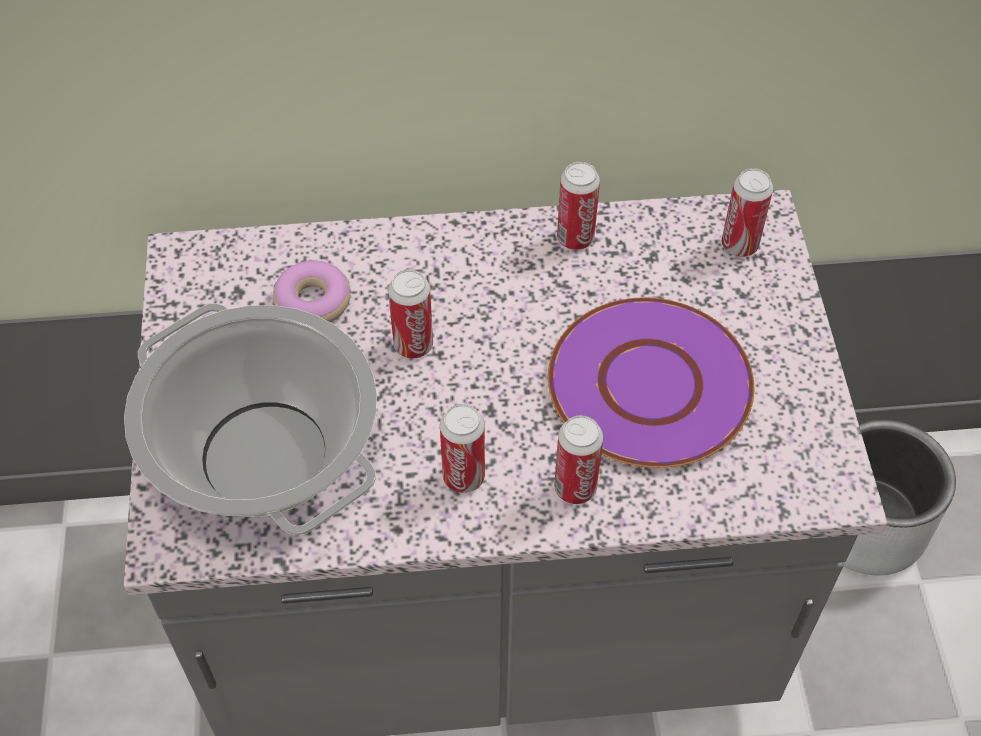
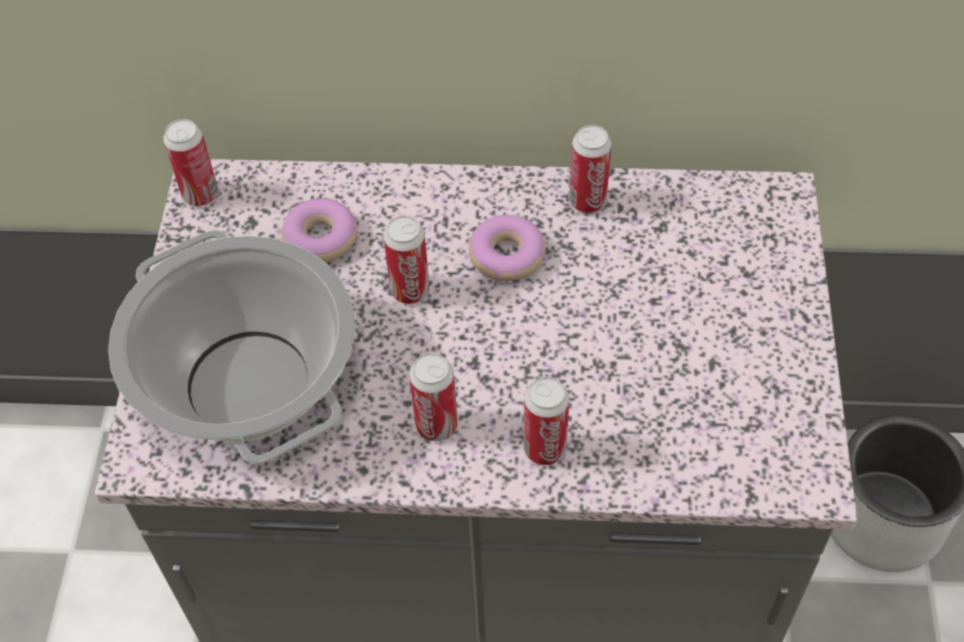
camera: 10 degrees right, 0 degrees up
purple plate [548,297,754,468] -> none
can [722,168,773,257] -> can moved to [163,119,218,206]
none -> donut [469,215,545,281]

